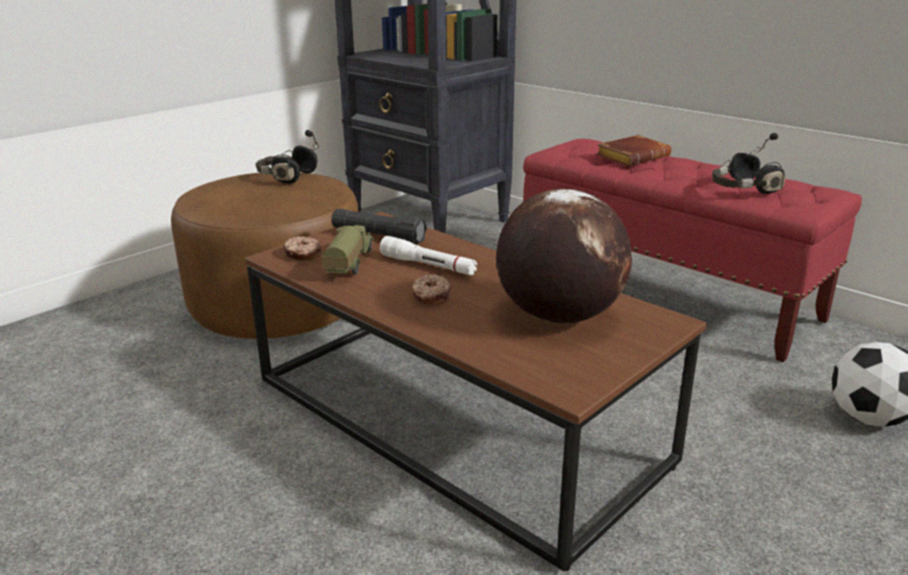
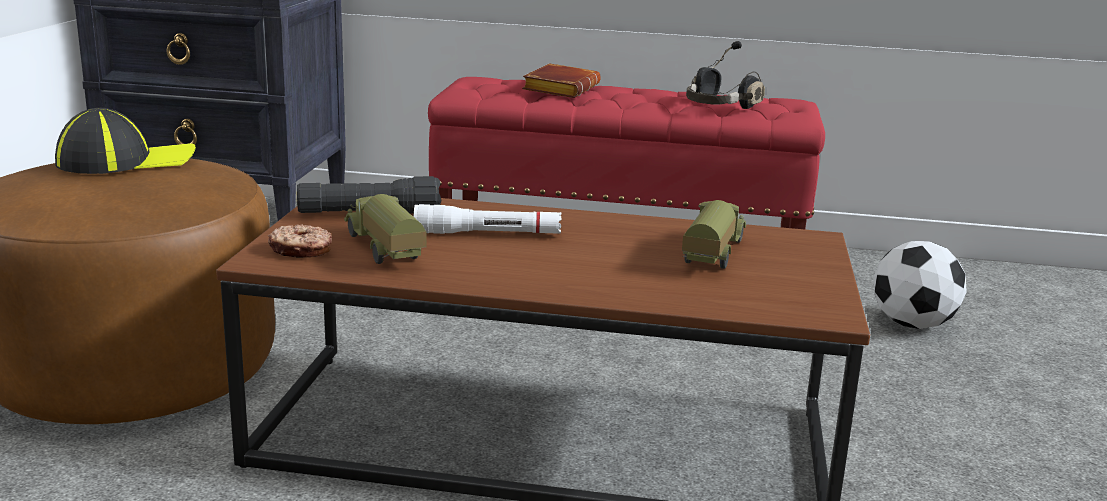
camera: 35 degrees left, 5 degrees down
black headphones [256,130,319,184] -> cap [55,108,196,174]
donut [412,274,452,305] -> none
globe [496,188,632,324] -> toy truck [682,200,746,269]

